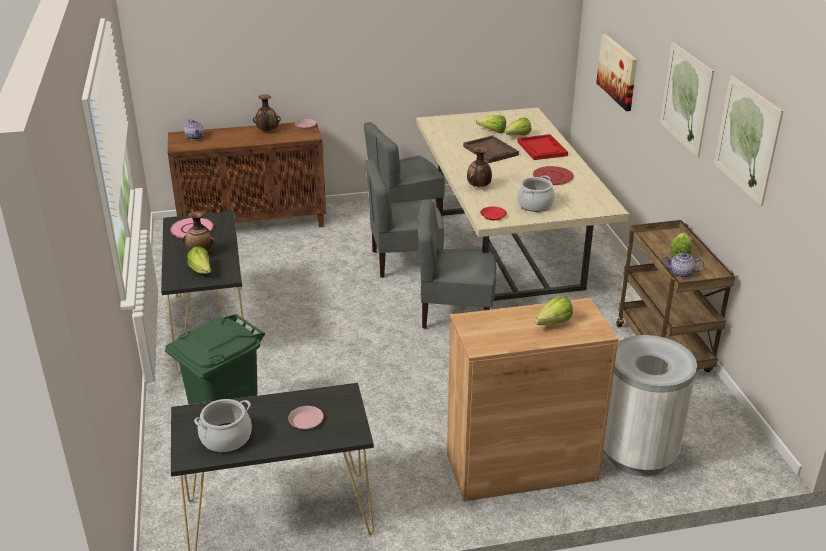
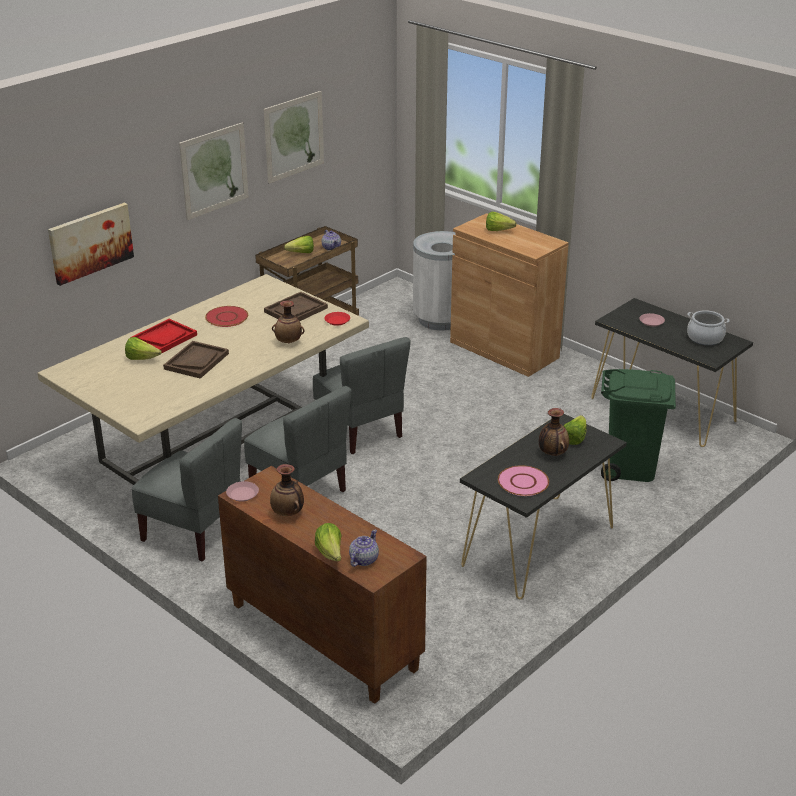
camera: 125 degrees left, 0 degrees up
lettuce [476,115,506,133] -> lettuce moved to [315,523,341,561]
cooking pot [517,175,555,212] -> brown tray [264,292,328,321]

